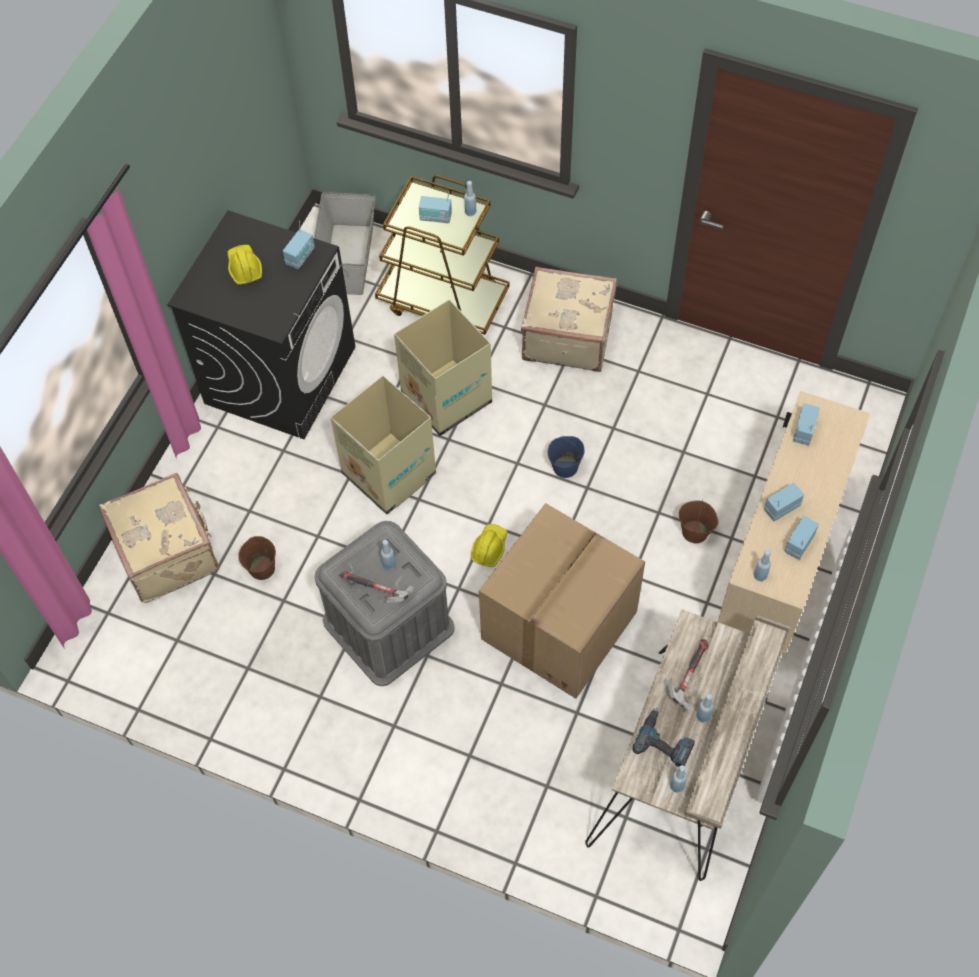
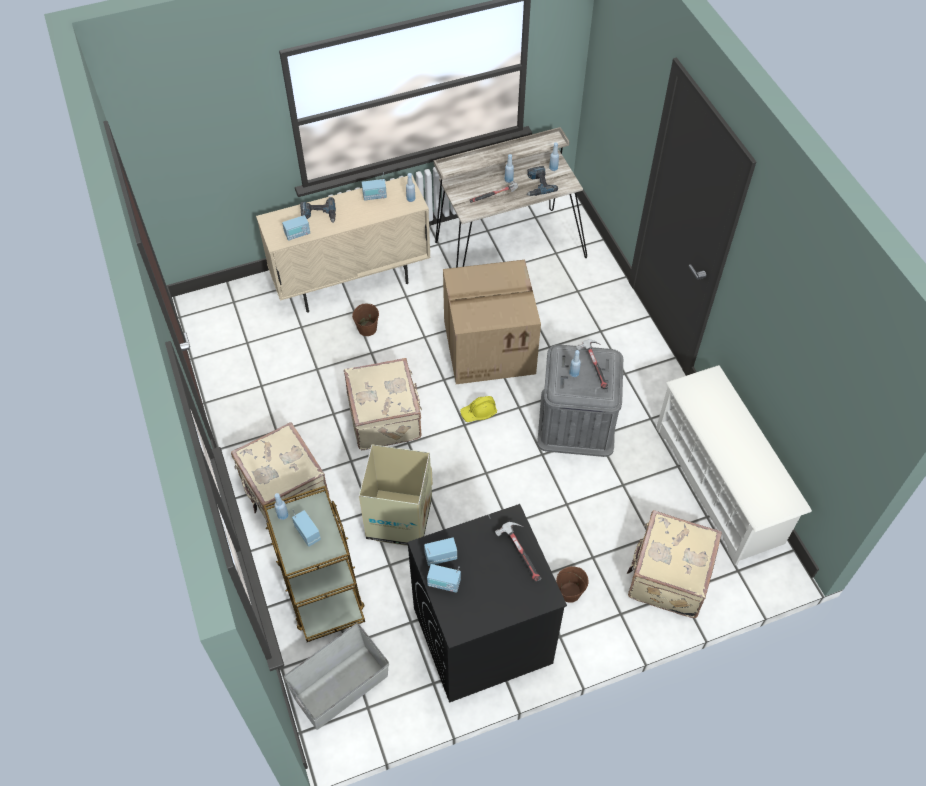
camera: 135 degrees left, 5 degrees down
yellow hard hat [228,245,262,285] -> none
brown bucket [239,536,276,580] -> brown bucket moved to [556,566,588,603]
cardboard box [331,376,436,515] -> none
blue bucket [548,436,585,478] -> beige suitcase [344,358,422,450]
radio [764,483,804,521] -> radio moved to [427,564,461,593]
none -> power drill [300,197,336,223]
none -> hammer [495,522,541,582]
none -> white shoe rack [656,365,812,565]

